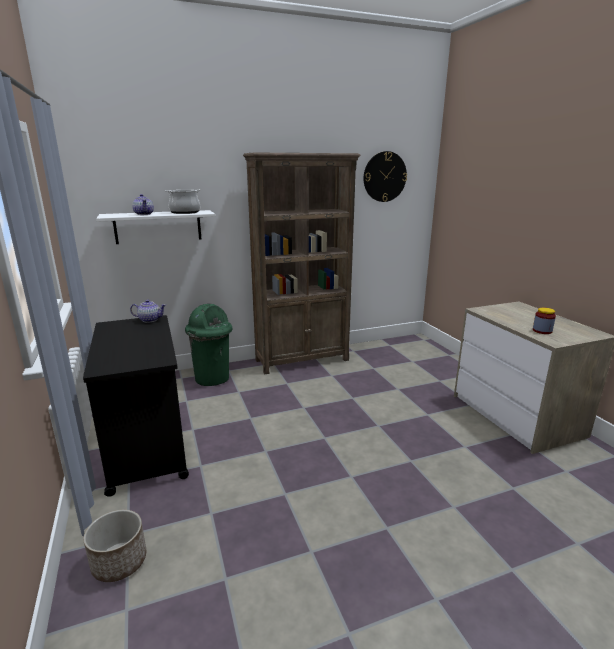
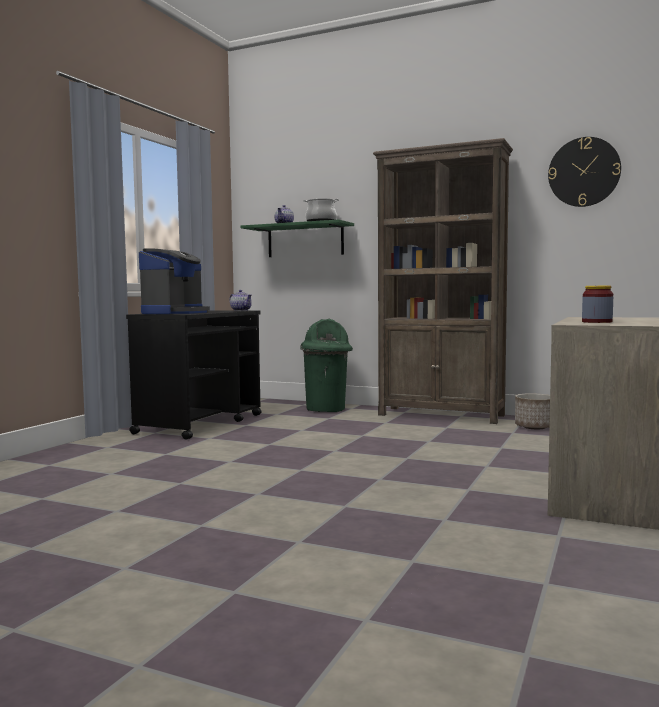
camera: 45 degrees right, 15 degrees down
planter [83,510,146,582] -> planter moved to [515,393,550,429]
white shelf [96,210,216,244] -> green shelf [241,220,354,257]
none -> coffee machine [139,248,210,314]

